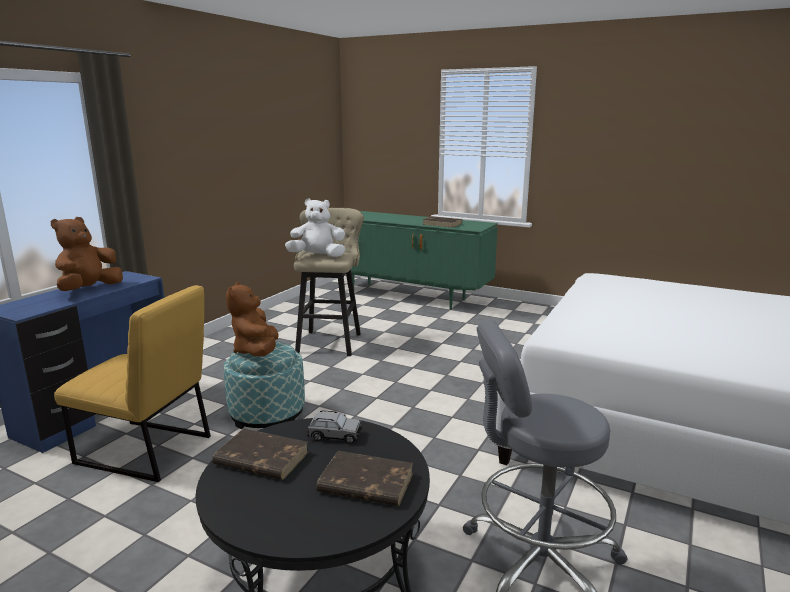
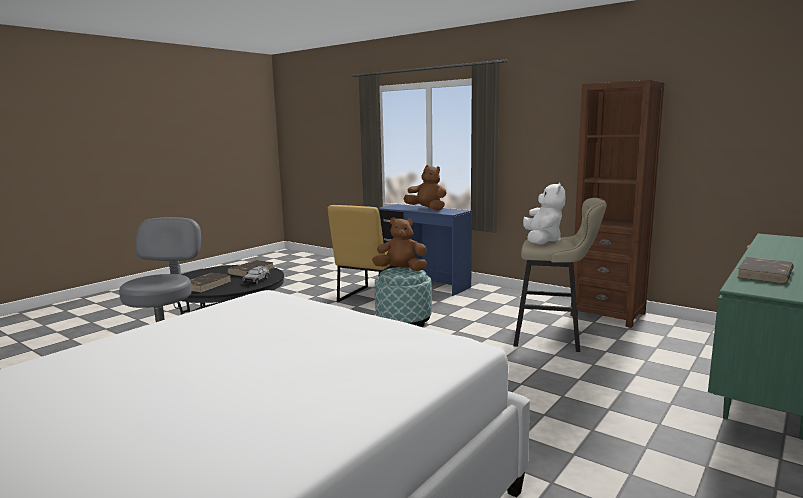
camera: 100 degrees right, 5 degrees down
none -> brown bookcase [571,80,664,328]

